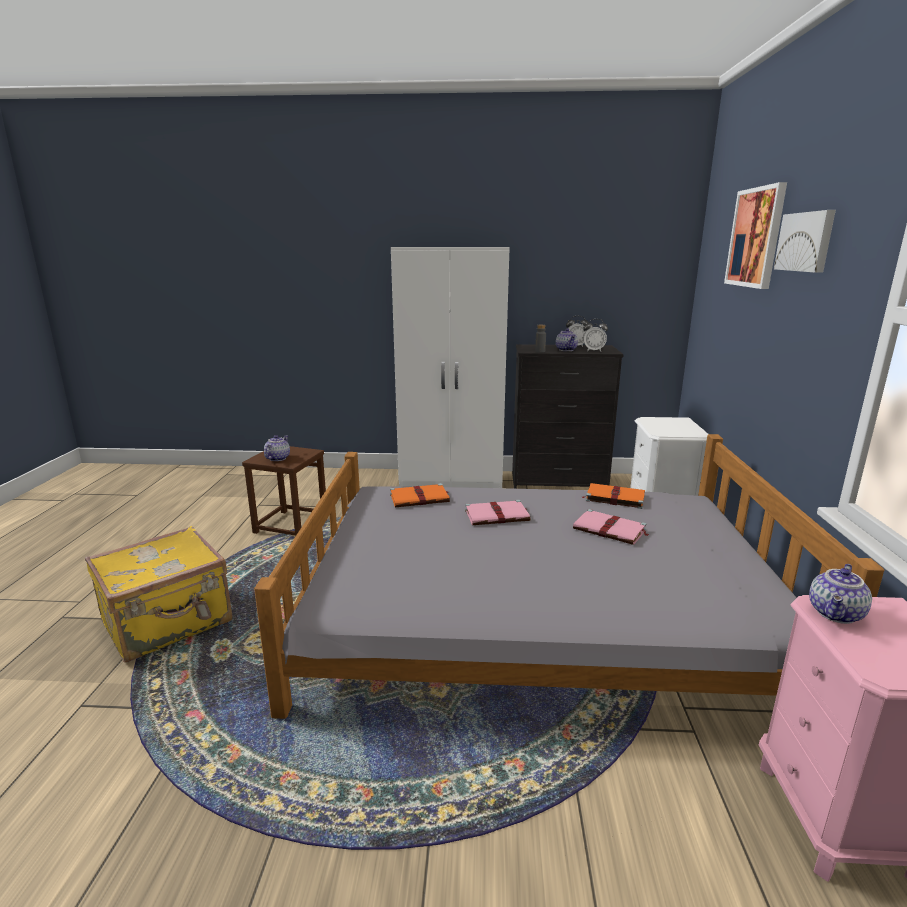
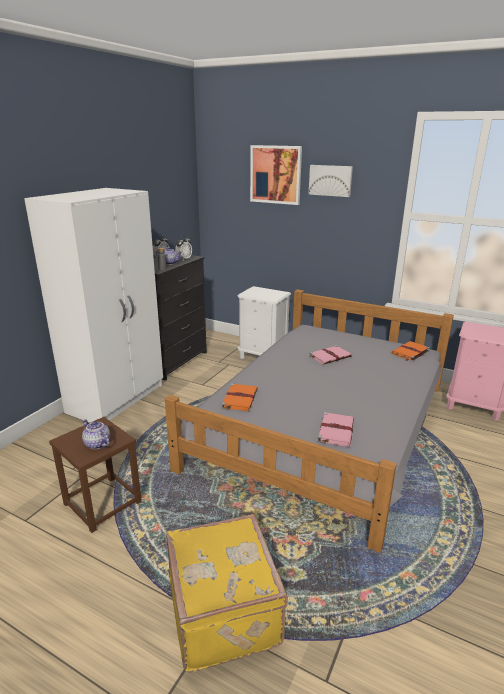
camera: 65 degrees left, 5 degrees up
pink book [465,500,530,525] -> pink book moved to [317,412,354,447]
orange book [582,483,645,509] -> orange book moved to [391,341,430,361]
teapot [809,564,872,624] -> none

